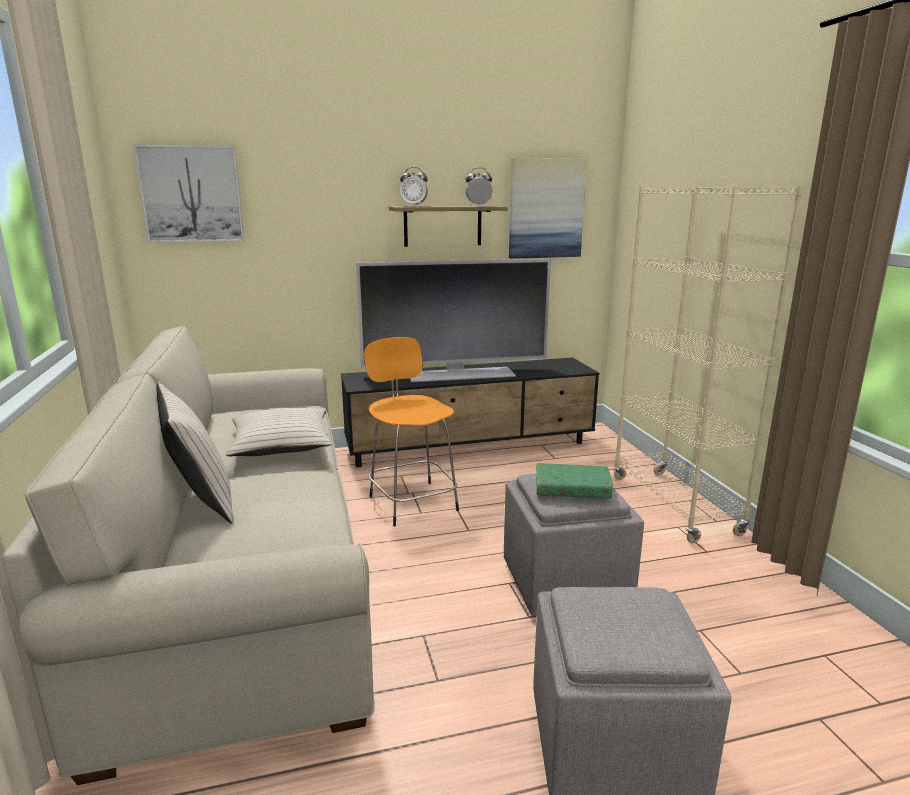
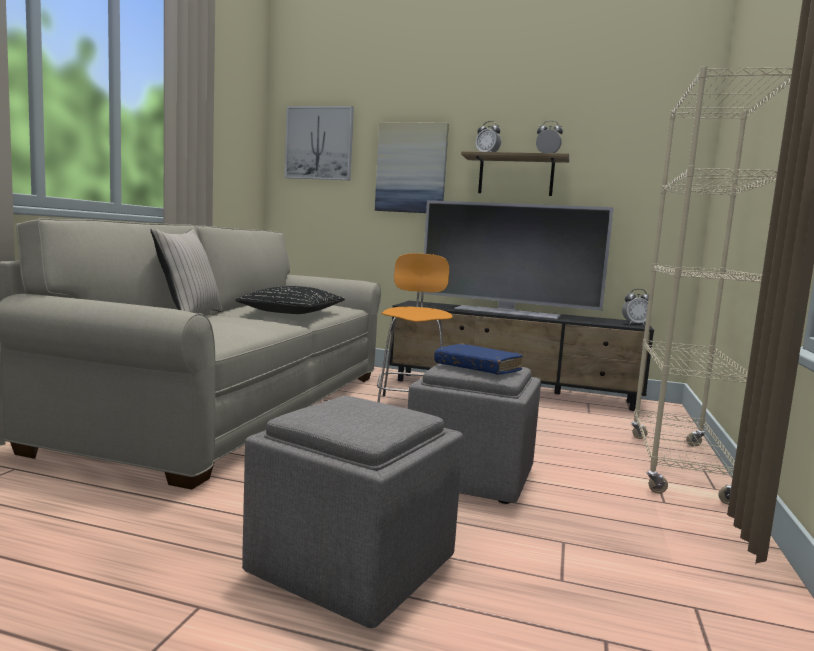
camera: 30 degrees right, 10 degrees down
beige pillow [226,408,332,456] -> black pillow [235,286,345,314]
picture [509,158,587,259] -> picture moved to [375,122,449,213]
green book [536,463,613,498] -> blue book [434,343,523,375]
none -> alarm clock [622,289,649,325]

